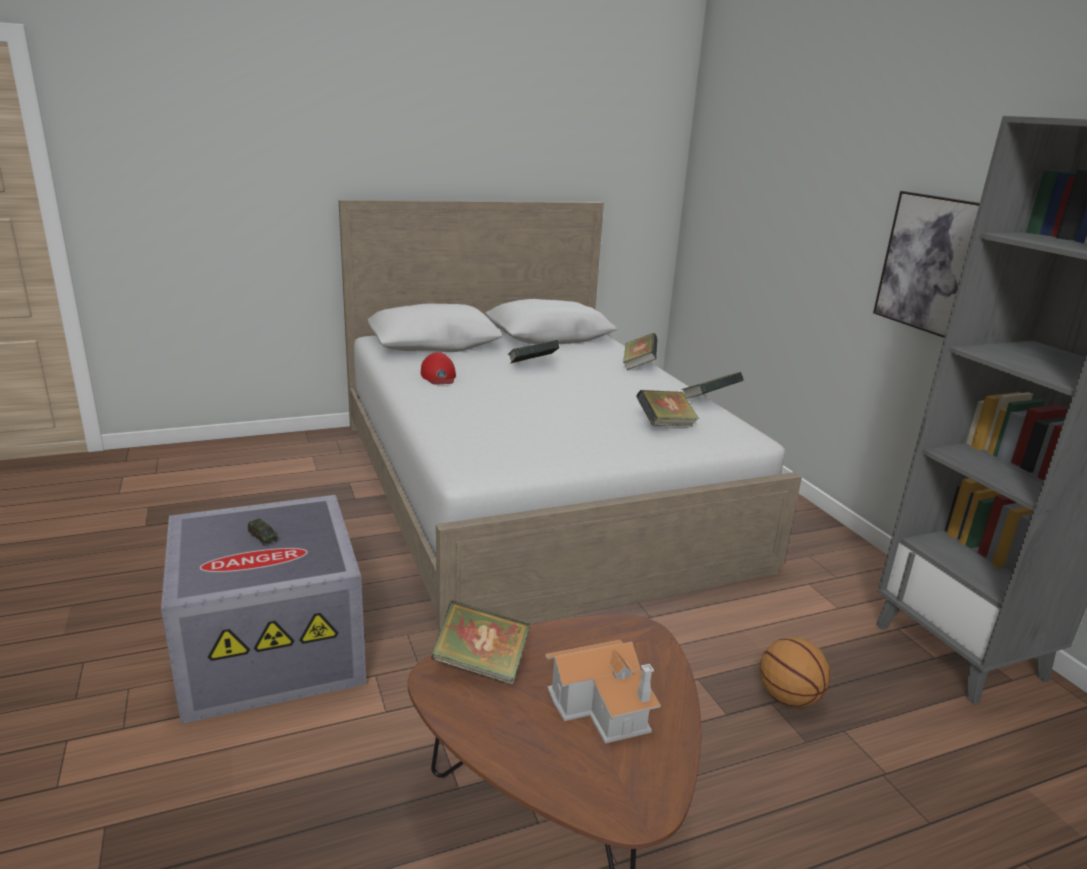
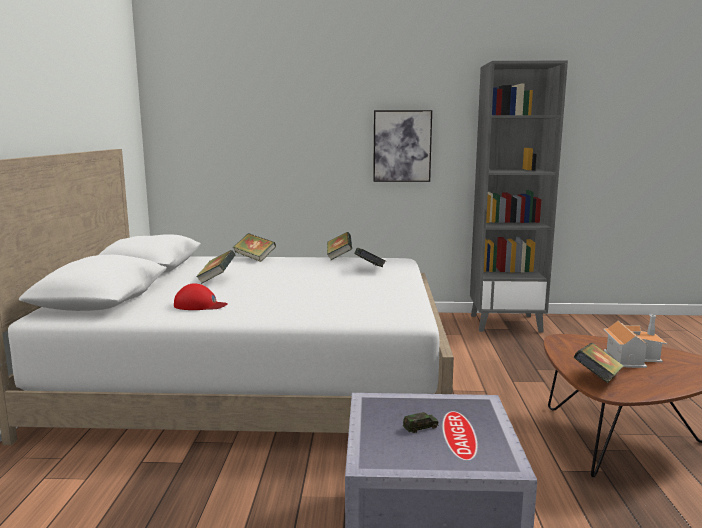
camera: 65 degrees left, 10 degrees down
basketball [760,637,831,708] -> none

